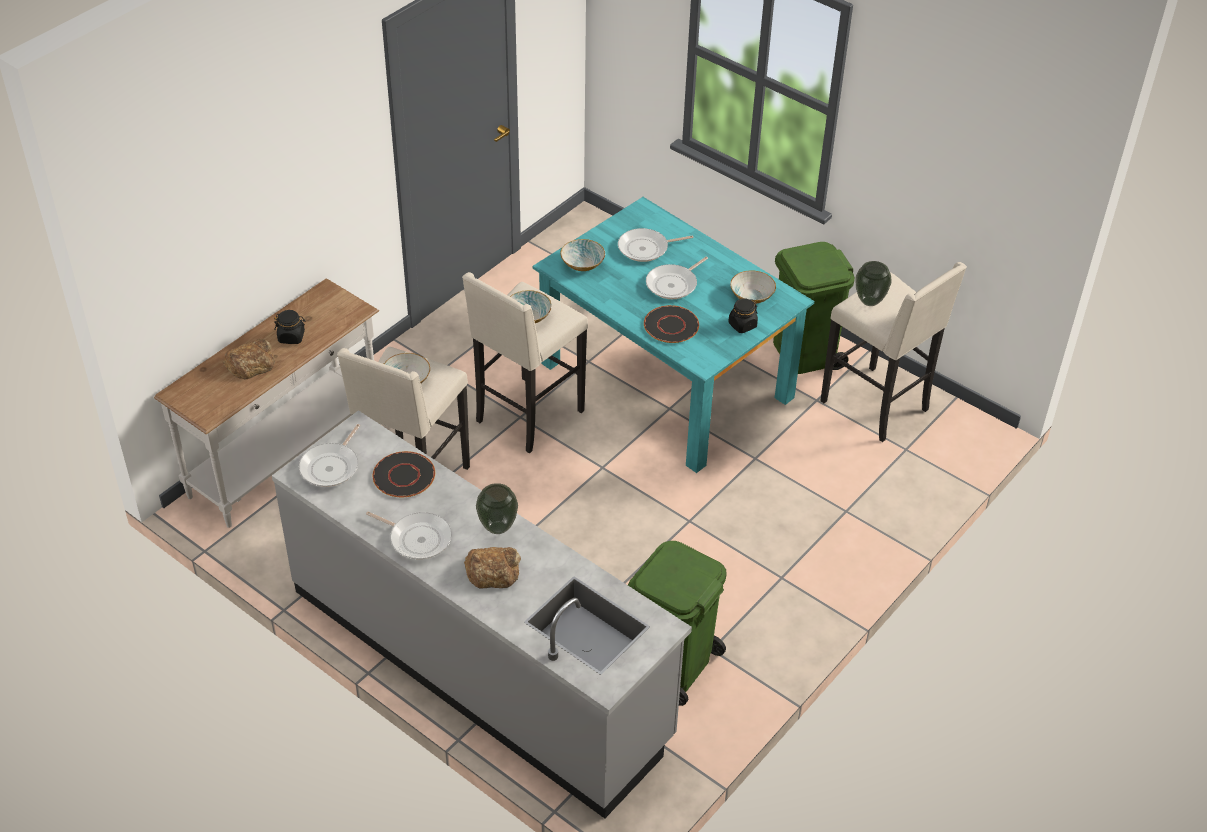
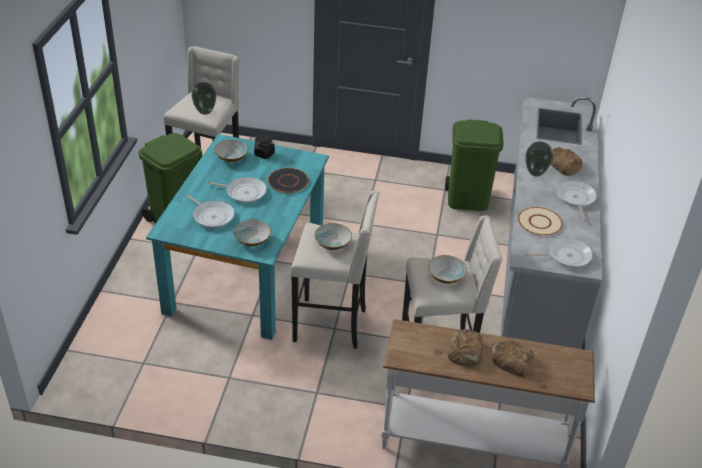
camera: 120 degrees left, 5 degrees down
black jar [274,310,306,344] -> bread [448,329,483,366]
black plate [373,451,435,497] -> beige plate [518,207,563,236]

